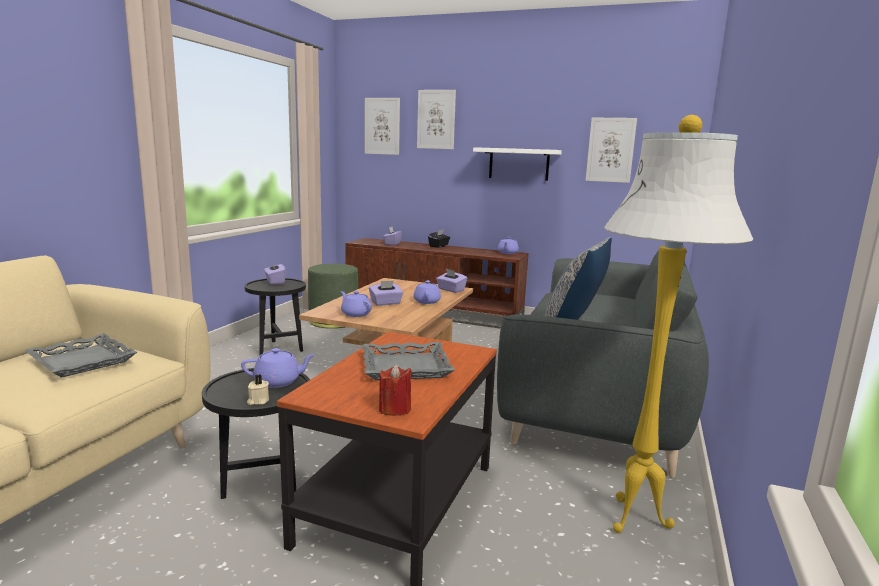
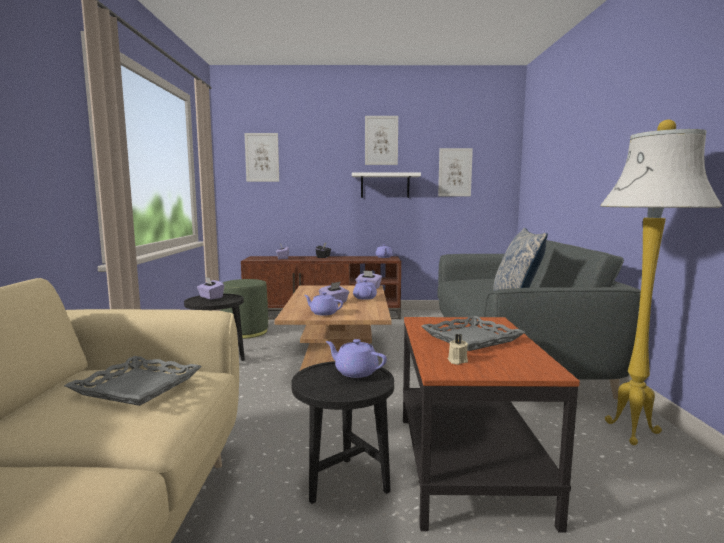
camera: 20 degrees left, 5 degrees down
purple teapot [241,348,315,388] -> purple teapot turned 120 degrees counterclockwise [325,339,387,378]
beige candle [247,374,269,405] -> beige candle moved to [448,334,468,365]
red candle [379,364,412,416] -> none
picture [417,90,456,149] -> picture moved to [365,116,398,165]

